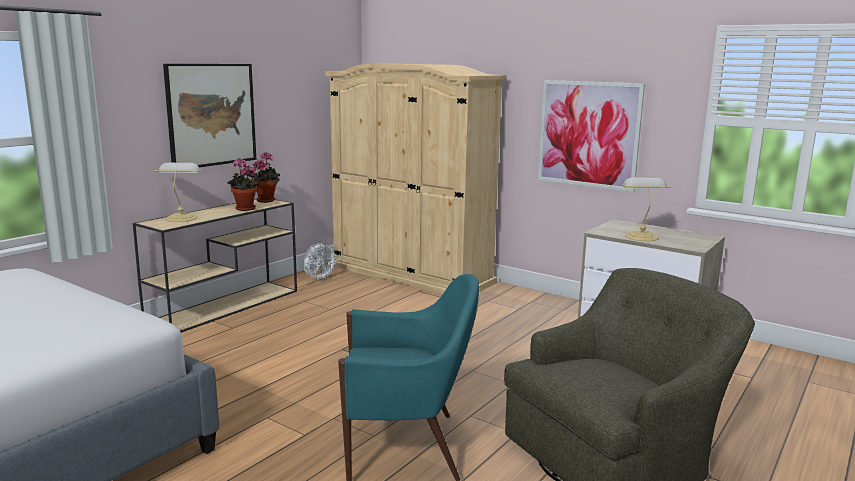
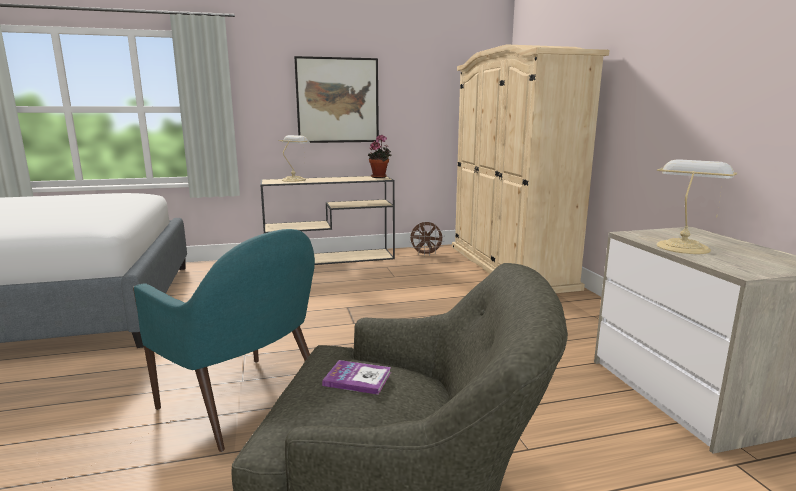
camera: 40 degrees right, 0 degrees up
potted plant [227,158,260,211] -> none
white fan [303,242,338,282] -> brown fan [409,221,445,256]
picture [538,80,645,192] -> none
none -> book [322,360,391,395]

